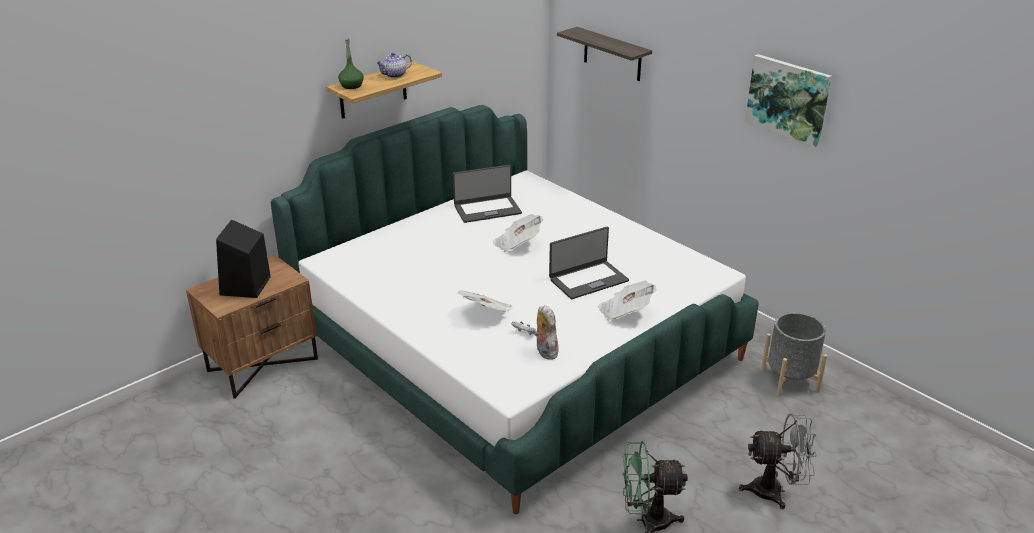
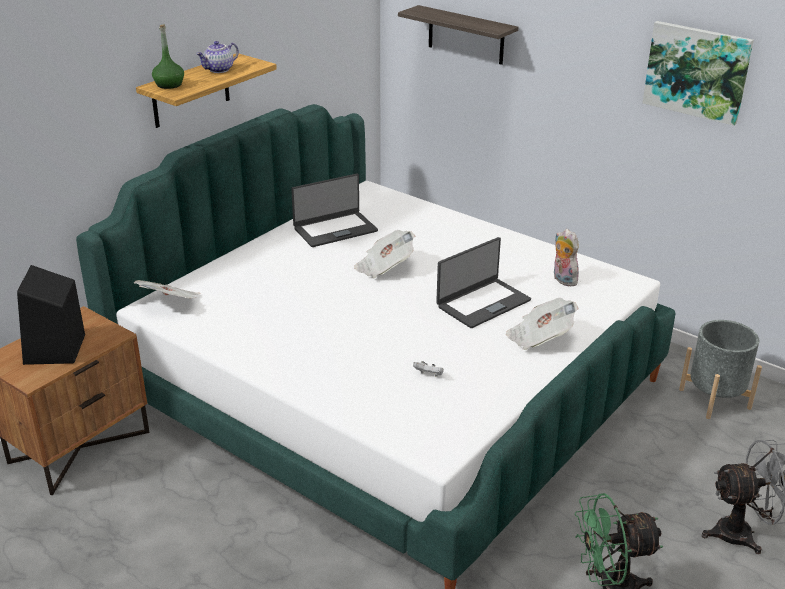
camera: 10 degrees left, 0 degrees up
newspaper [458,290,512,312] -> newspaper moved to [134,280,200,299]
plush toy [534,305,559,359] -> plush toy moved to [553,229,579,287]

